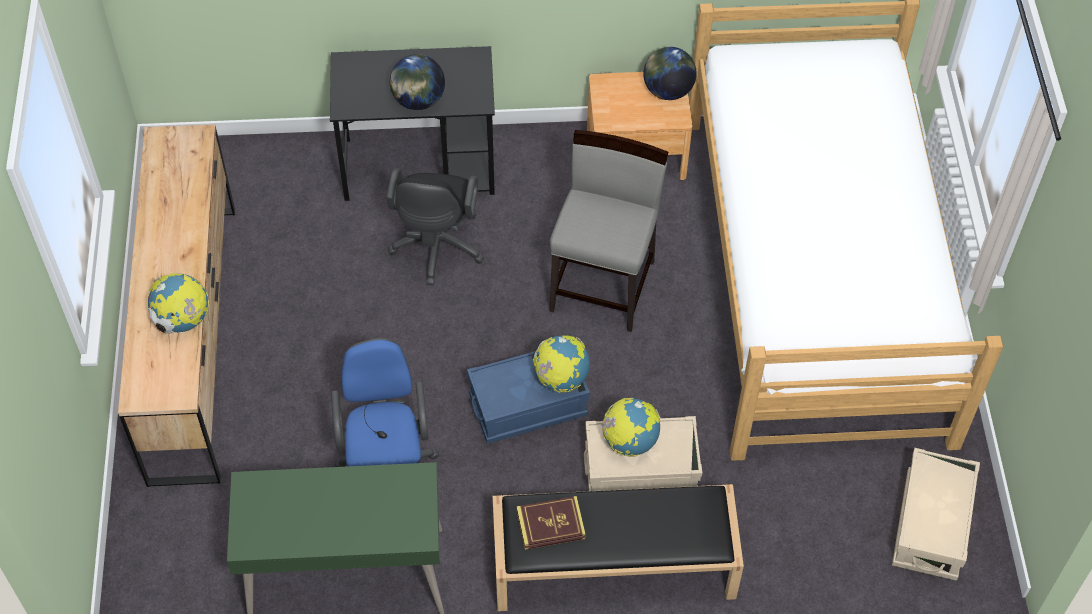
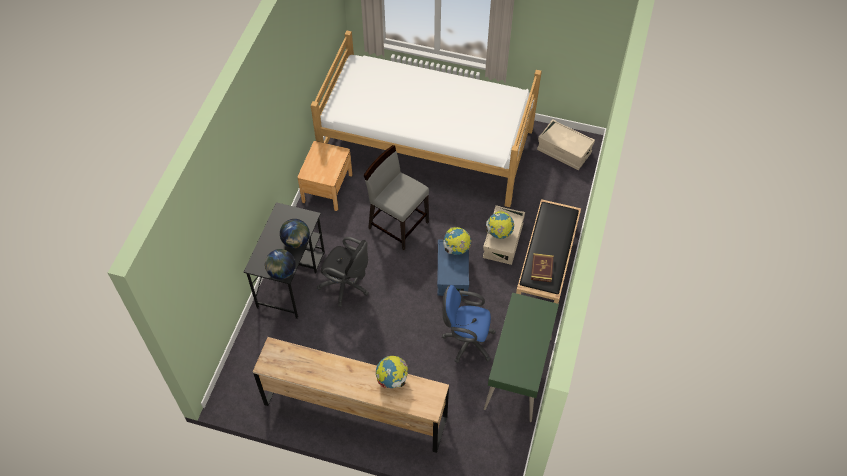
camera: 70 degrees left, 0 degrees up
globe [643,47,697,100] -> globe moved to [265,249,296,280]

